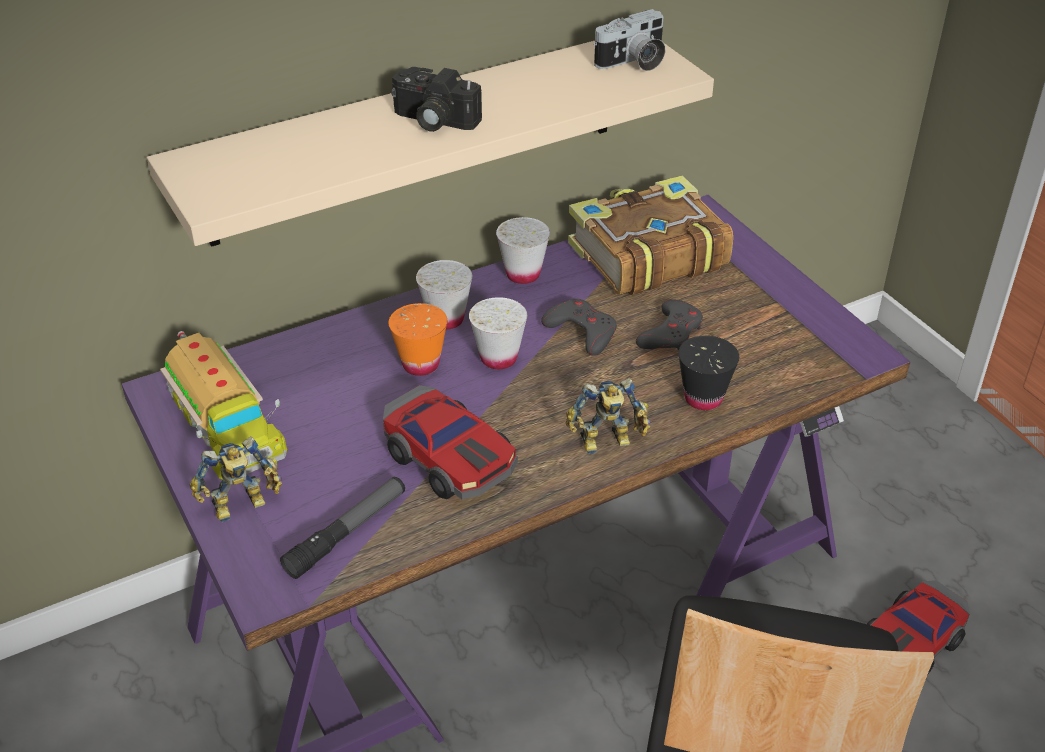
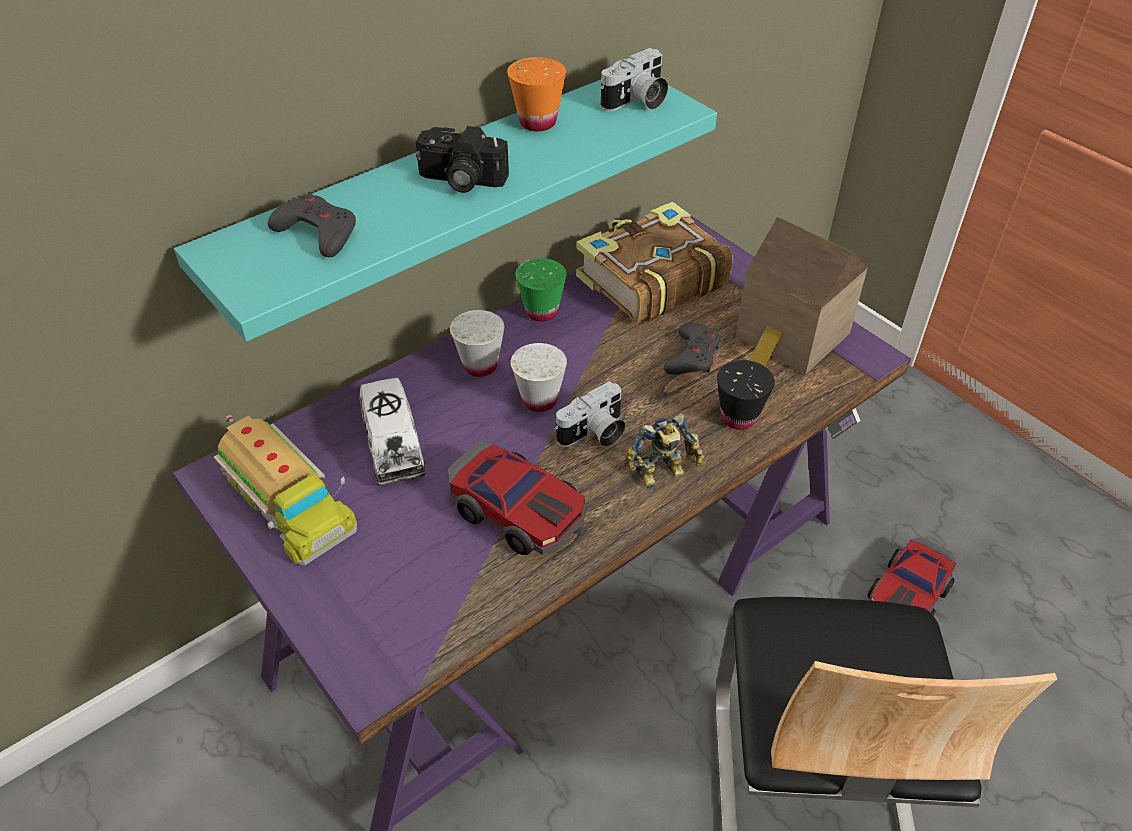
camera: 10 degrees left, 5 degrees up
beige shelf [147,41,714,247] -> turquoise shelf [174,80,717,342]
toy robot [190,436,282,522] -> none
flashlight [280,477,405,579] -> none
orange cup [389,303,447,376] -> orange cup moved to [507,57,566,131]
white cup [496,217,550,284] -> green cup [515,258,567,322]
grey game controller [541,299,617,356] -> grey game controller moved to [268,194,356,257]
none -> toy truck [359,378,426,486]
none -> camera [555,381,626,447]
none -> toy house [736,217,868,375]

